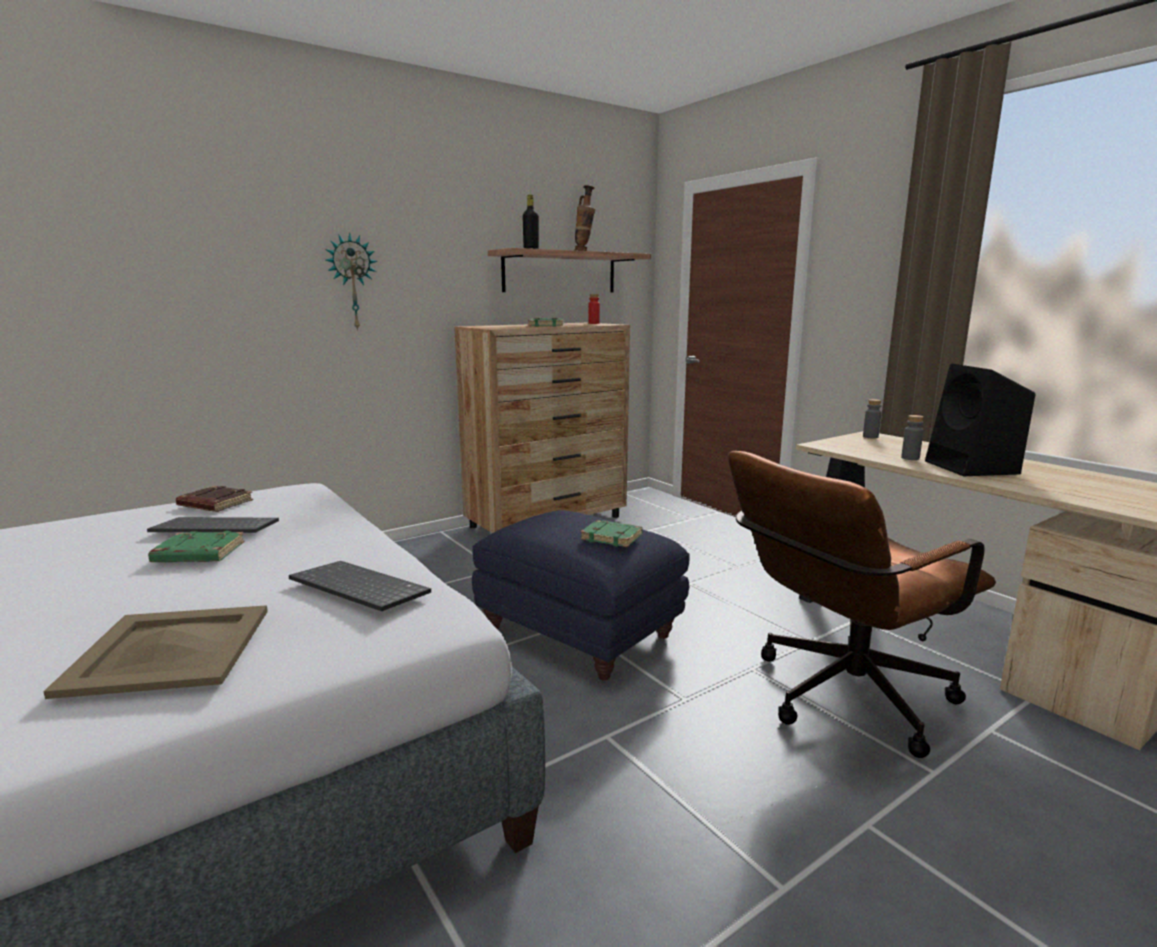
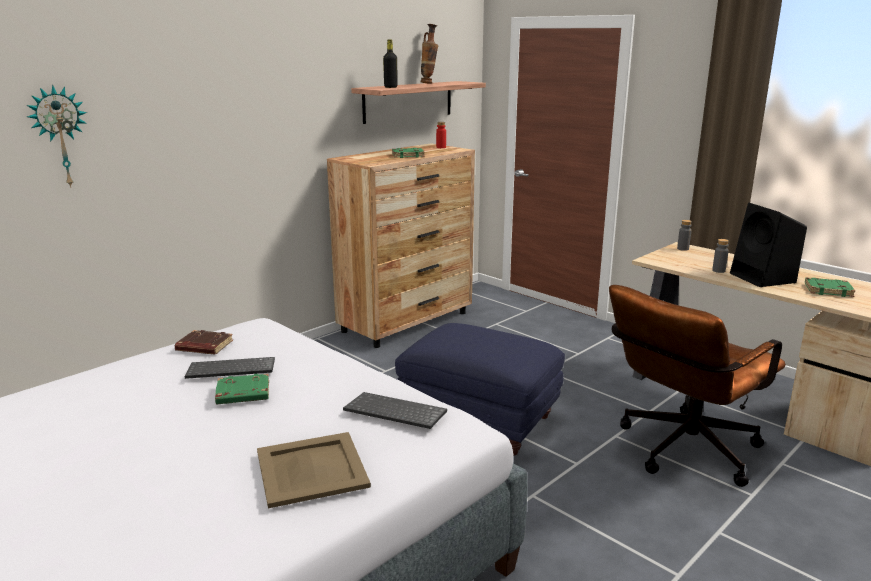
camera: 10 degrees left, 5 degrees up
wall clock [326,233,378,331] -> wall clock moved to [26,85,87,188]
green book [581,520,643,547] -> green book moved to [805,278,855,297]

